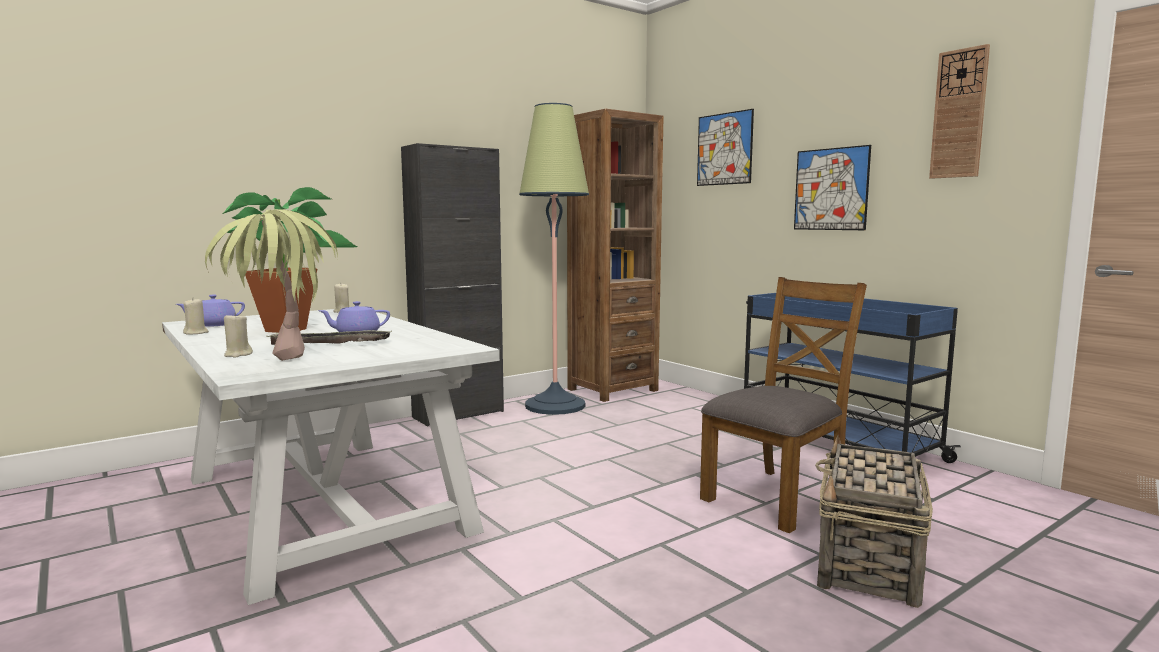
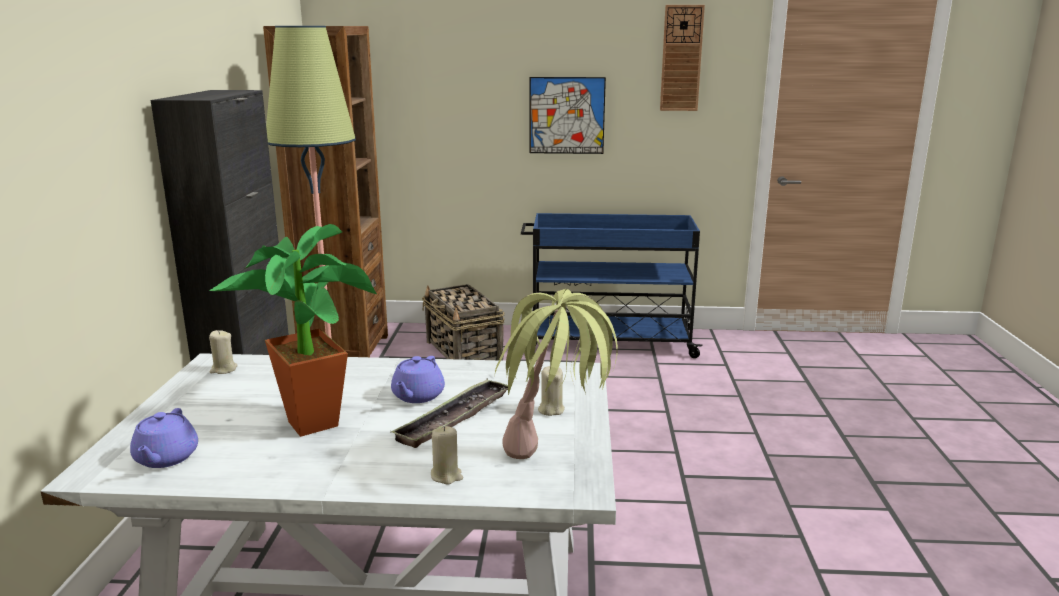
camera: 50 degrees left, 10 degrees up
beige candle [183,298,209,335] -> beige candle moved to [538,366,565,416]
picture [697,109,754,186] -> none
brown chair [700,277,867,533] -> none
basket [815,435,933,608] -> basket moved to [422,284,505,361]

